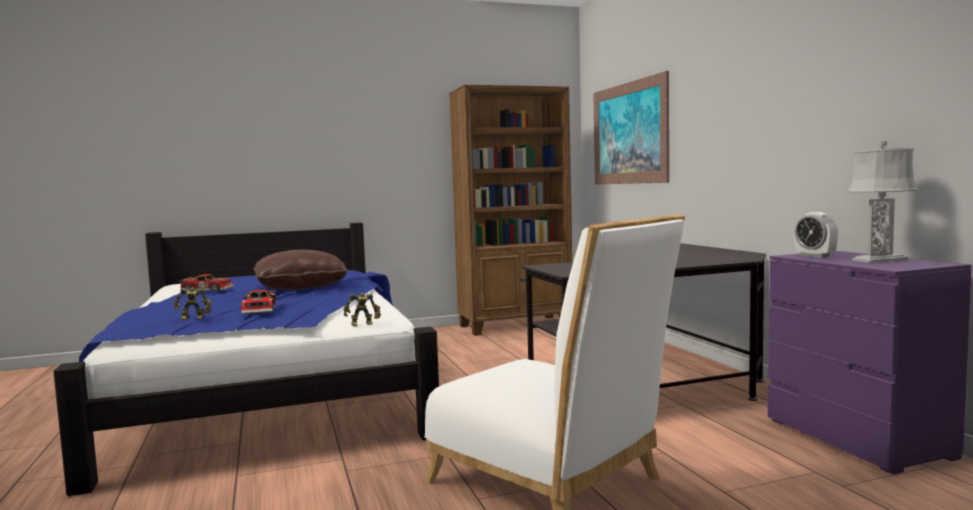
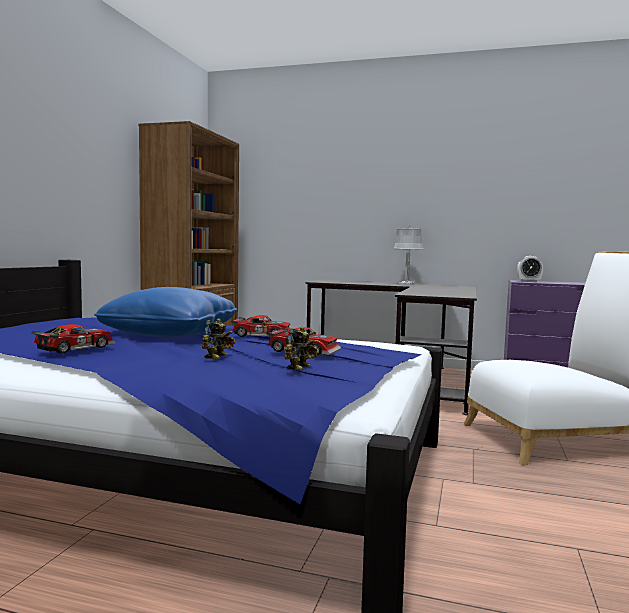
camera: 55 degrees left, 0 degrees up
brown pillow [253,250,348,290] -> blue pillow [94,287,237,337]
toy robot [343,293,381,326] -> toy robot moved to [202,319,235,359]
picture [593,71,669,185] -> none
grey table lamp [848,141,918,263] -> grey table lamp moved to [393,224,424,285]
none -> toy car [231,315,291,337]

